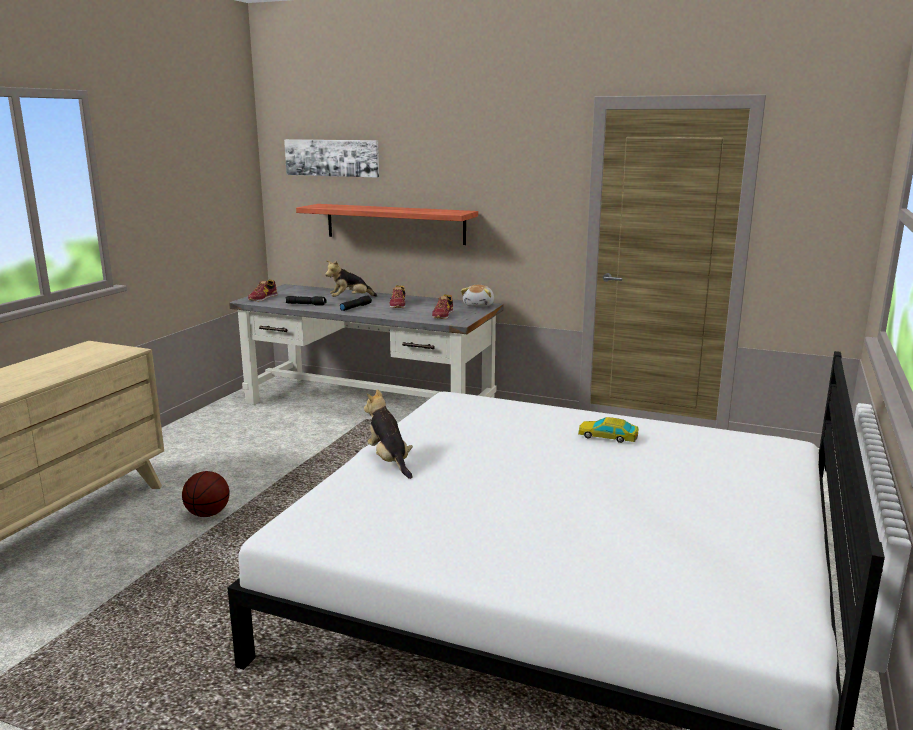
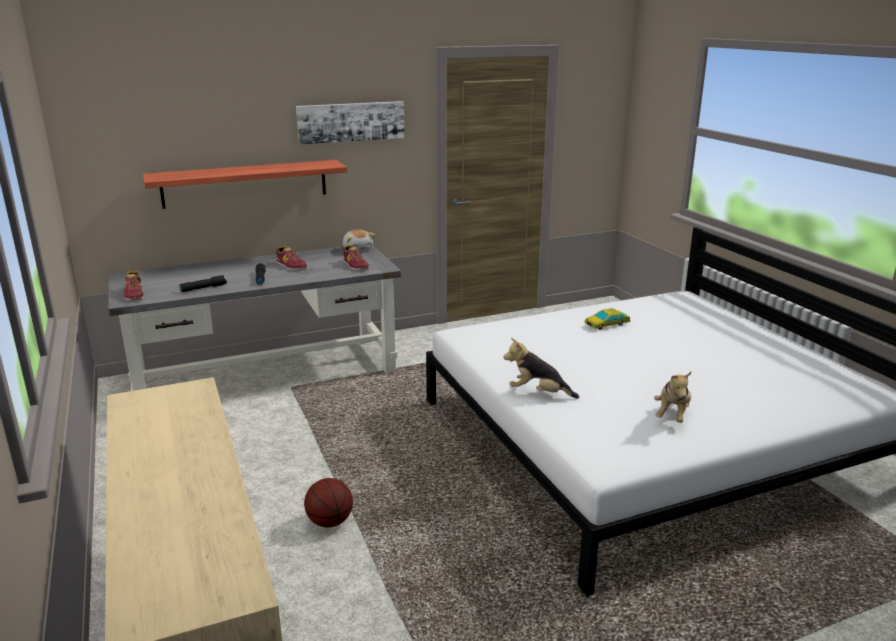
camera: 45 degrees left, 5 degrees up
picture [284,139,379,178] -> picture moved to [296,101,404,145]
plush toy [325,260,377,297] -> plush toy moved to [654,372,691,423]

